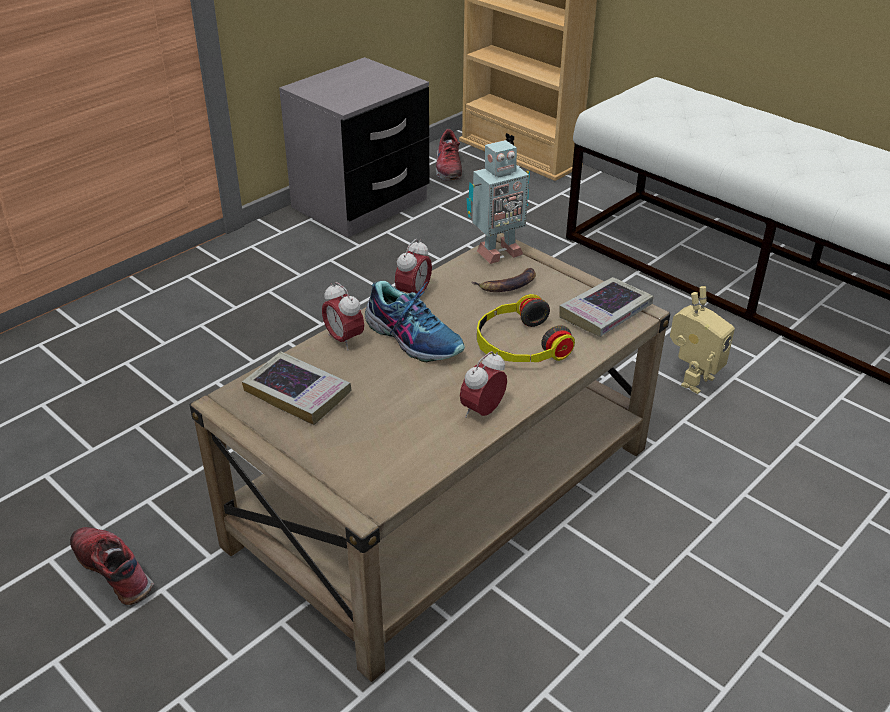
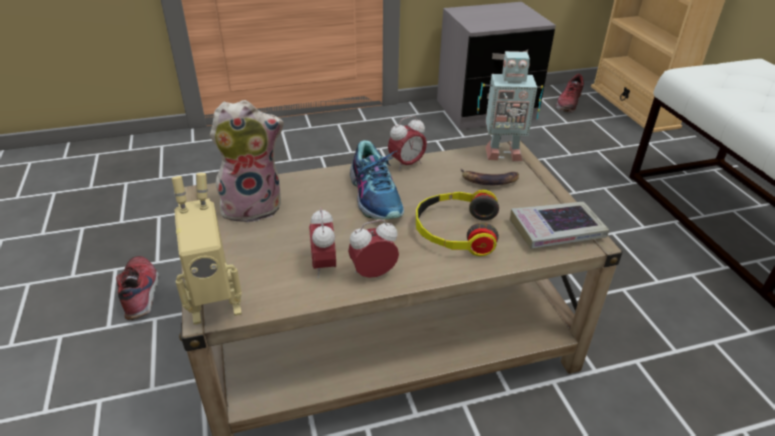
camera: 30 degrees right, 0 degrees up
book [242,351,352,425] -> plush toy [210,100,284,225]
alarm clock [322,282,364,351] -> alarm clock moved to [309,208,336,278]
toy robot [670,286,735,394] -> toy robot moved to [172,173,242,325]

